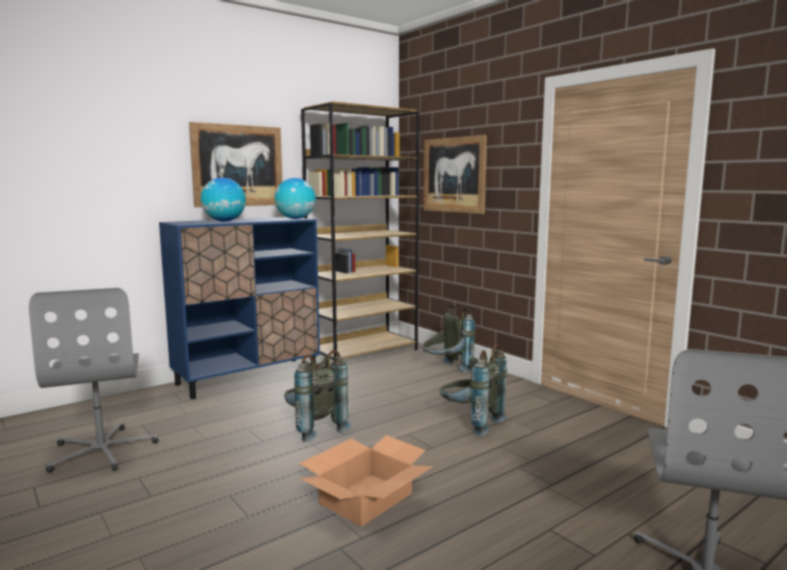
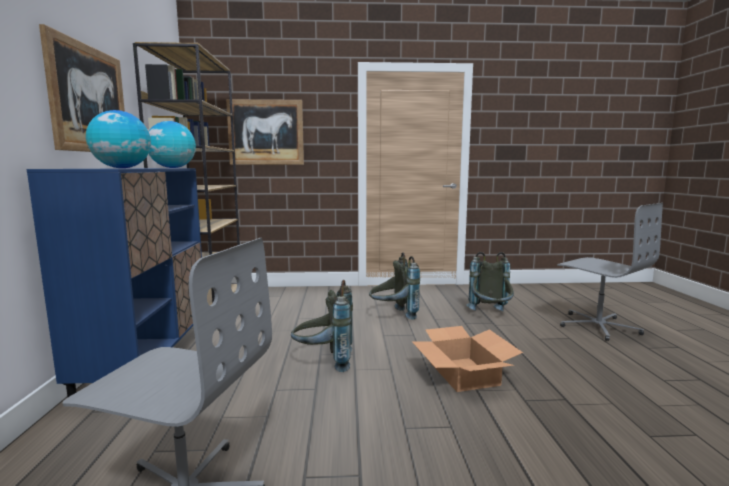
camera: 55 degrees left, 0 degrees up
grey backpack [423,304,475,373] -> grey backpack moved to [466,252,514,311]

